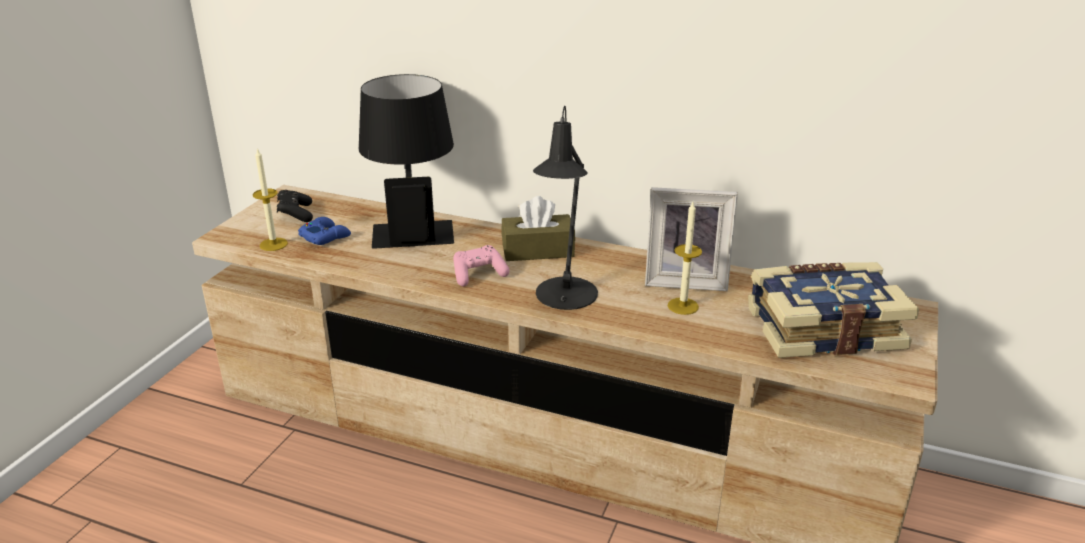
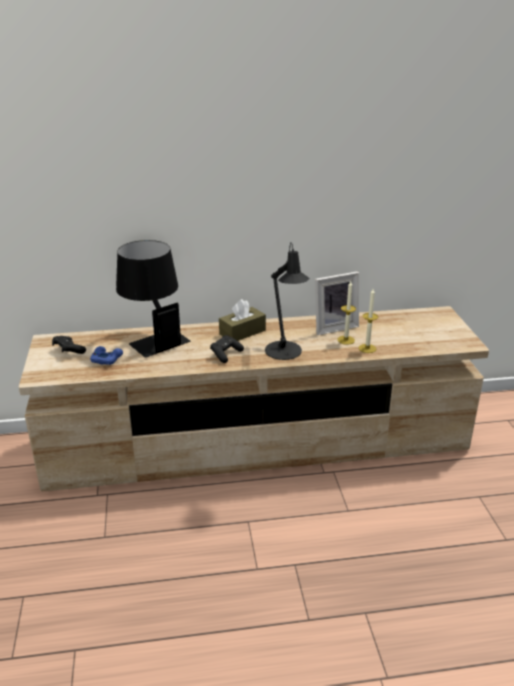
camera: 30 degrees left, 0 degrees up
candle [253,148,288,251] -> candle moved to [359,289,378,353]
pink game controller [453,245,509,287] -> black game controller [210,335,244,363]
book [748,262,919,358] -> none

